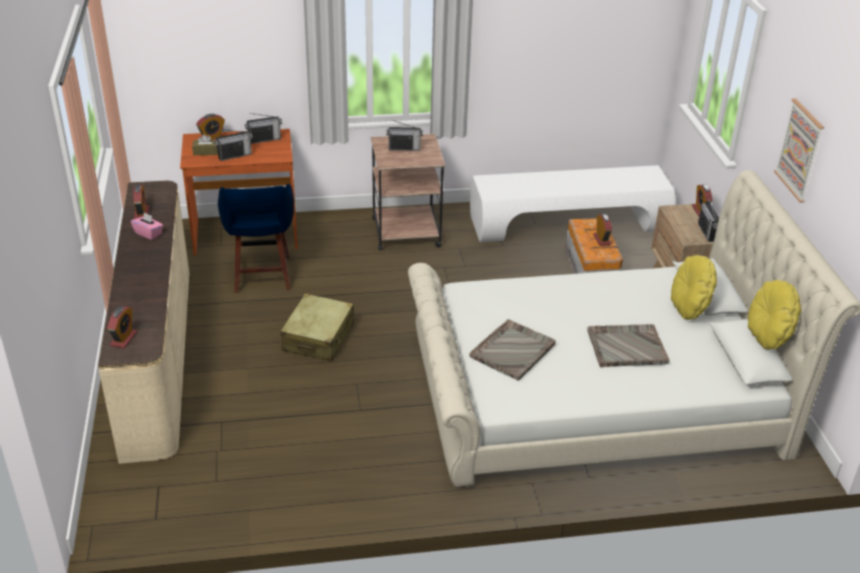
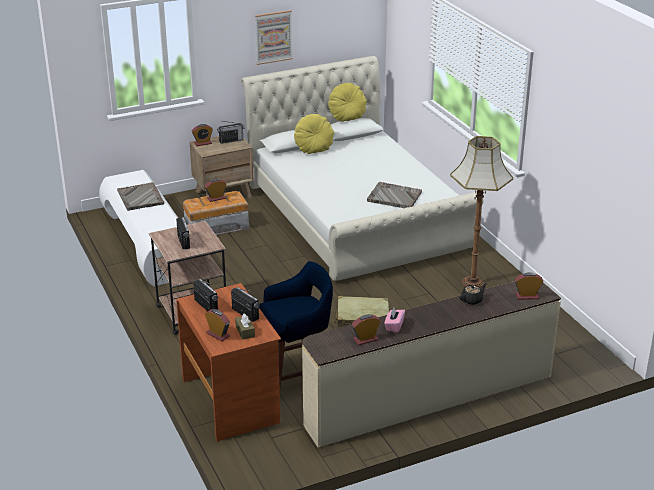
camera: 105 degrees left, 5 degrees down
grey tray [587,324,669,367] -> grey tray moved to [117,182,164,211]
none -> floor lamp [450,136,513,288]
none -> black teapot [459,283,487,305]

